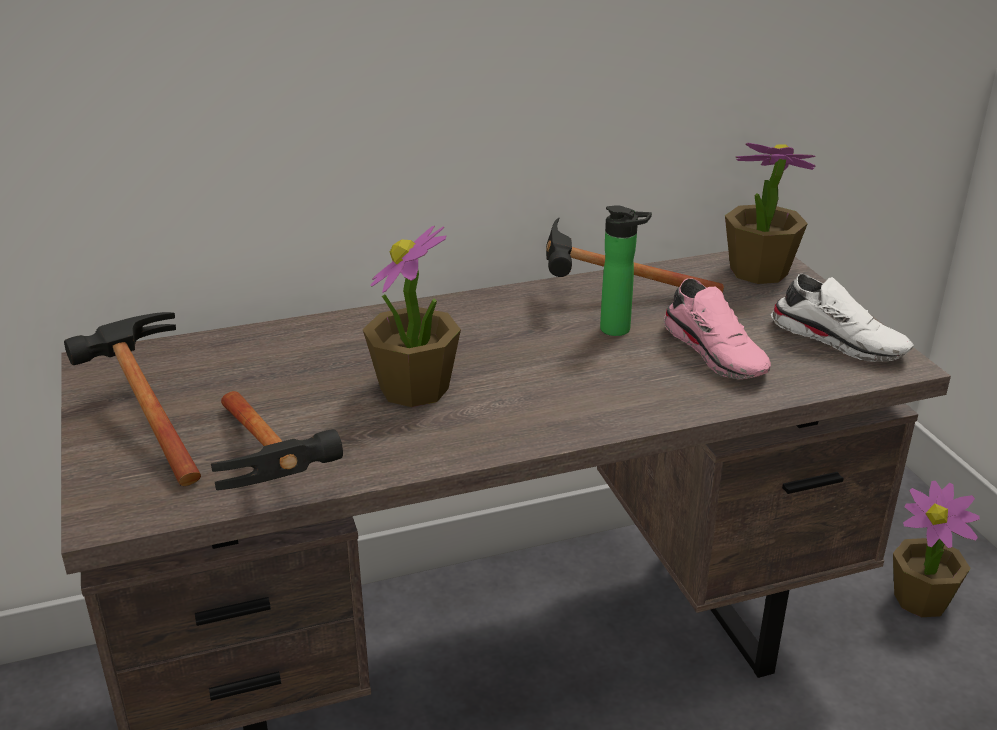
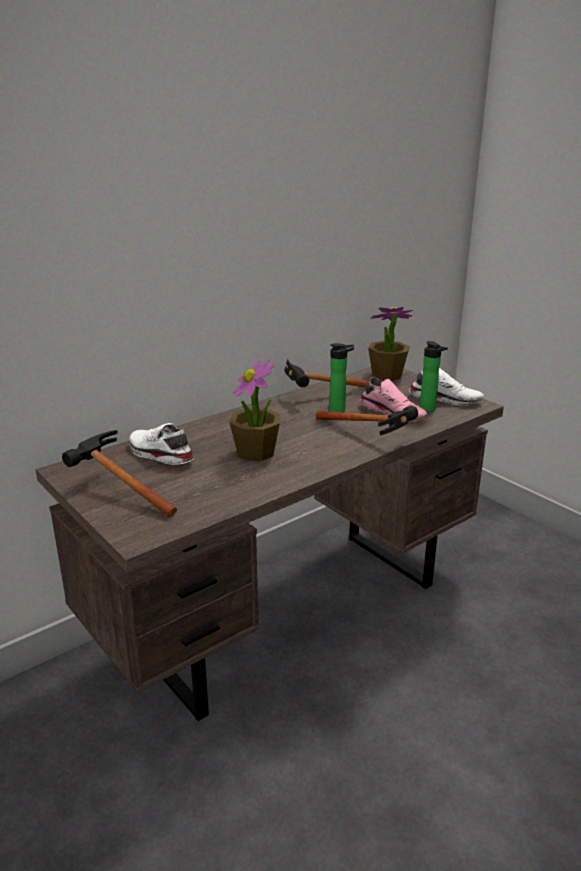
camera: 20 degrees left, 5 degrees down
hammer [211,391,343,490] -> hammer moved to [316,405,418,435]
potted plant [893,481,980,617] -> none
none -> white shoe [129,423,194,465]
none -> bottle [420,341,448,412]

